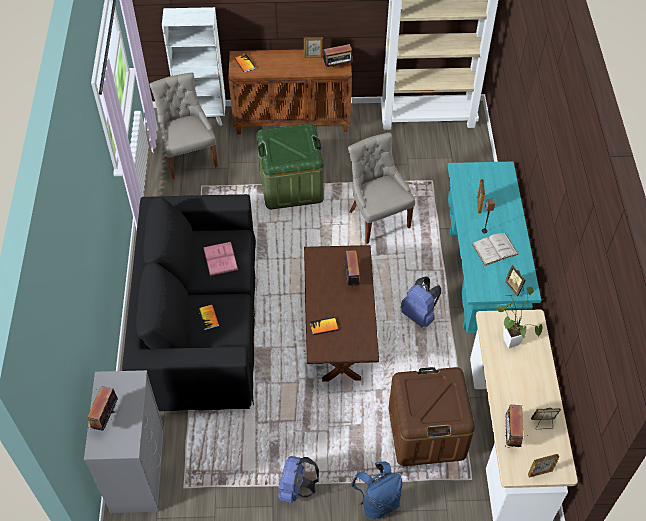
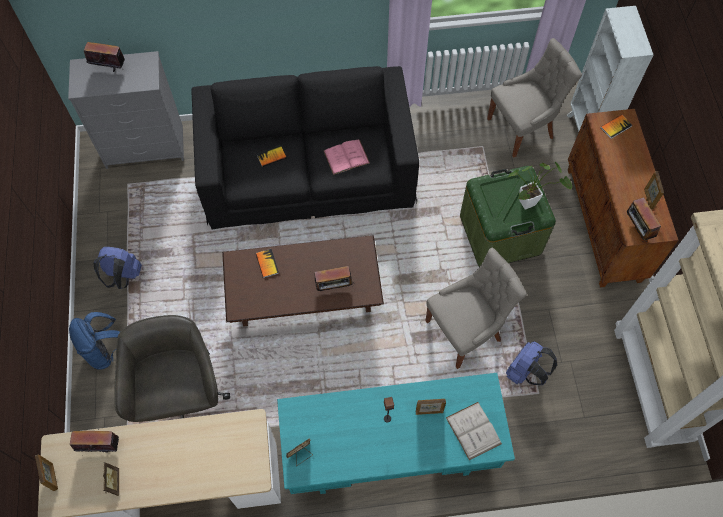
camera: 85 degrees right, 10 degrees up
brown storage box [389,367,475,466] -> grey office chair [114,315,230,422]
blue backpack [401,276,441,328] -> blue backpack moved to [506,341,557,385]
white book [472,233,519,266] -> white book moved to [446,402,502,460]
potted plant [496,287,543,348] -> potted plant moved to [508,162,572,210]

